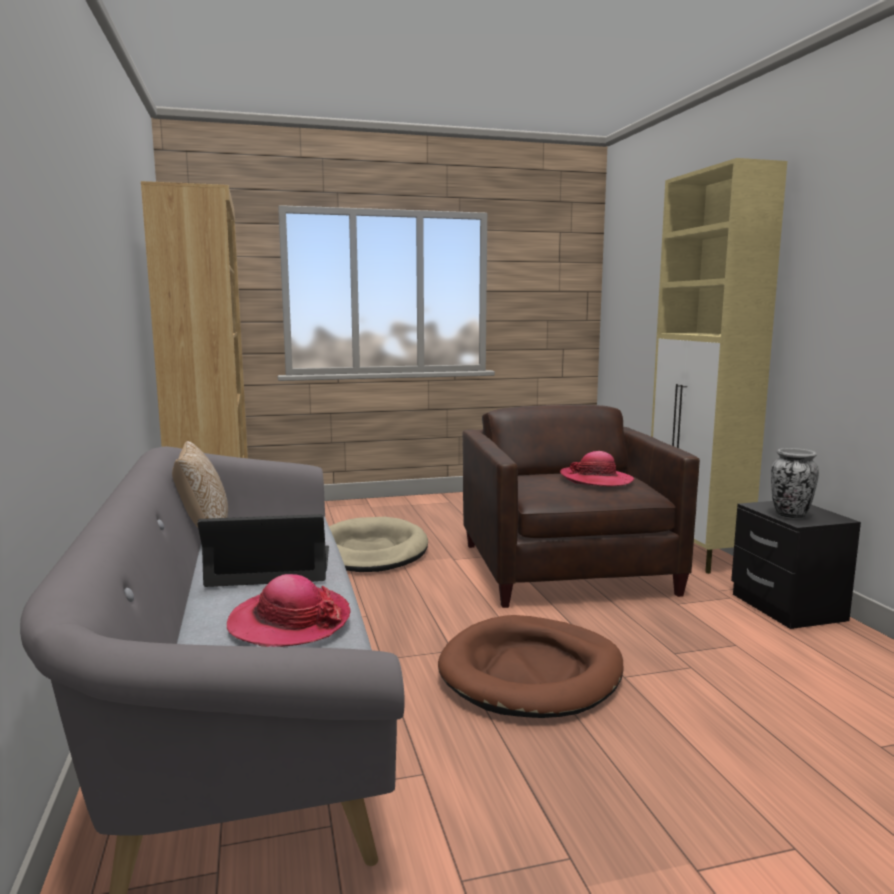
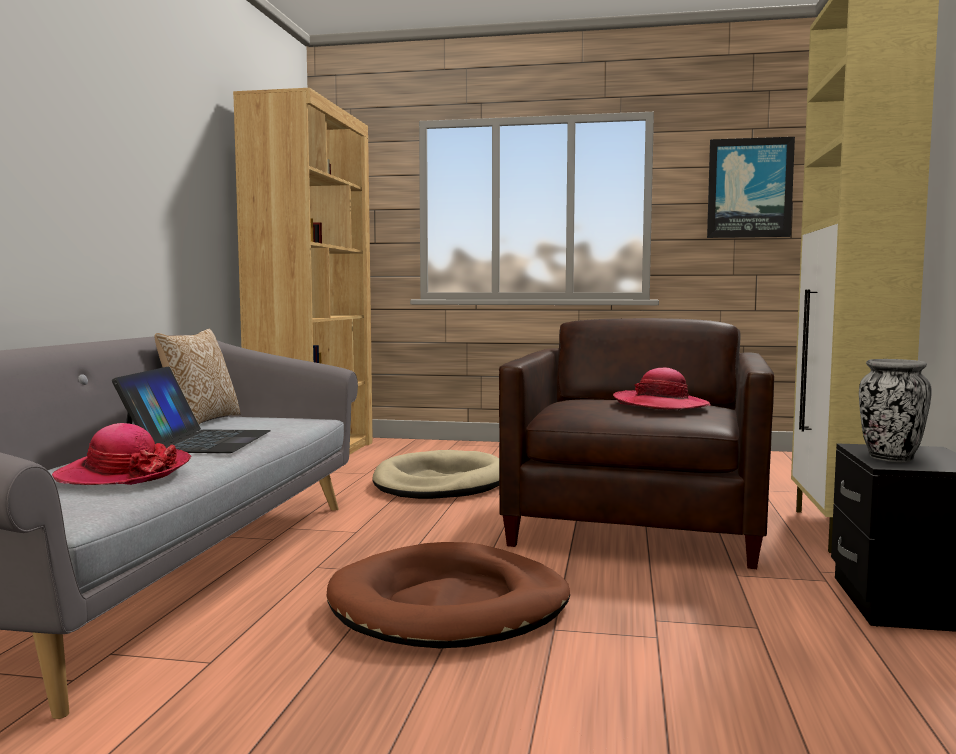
camera: 25 degrees right, 5 degrees down
laptop [197,514,329,587] -> laptop turned 75 degrees clockwise [112,366,271,453]
none -> picture [707,137,795,238]

